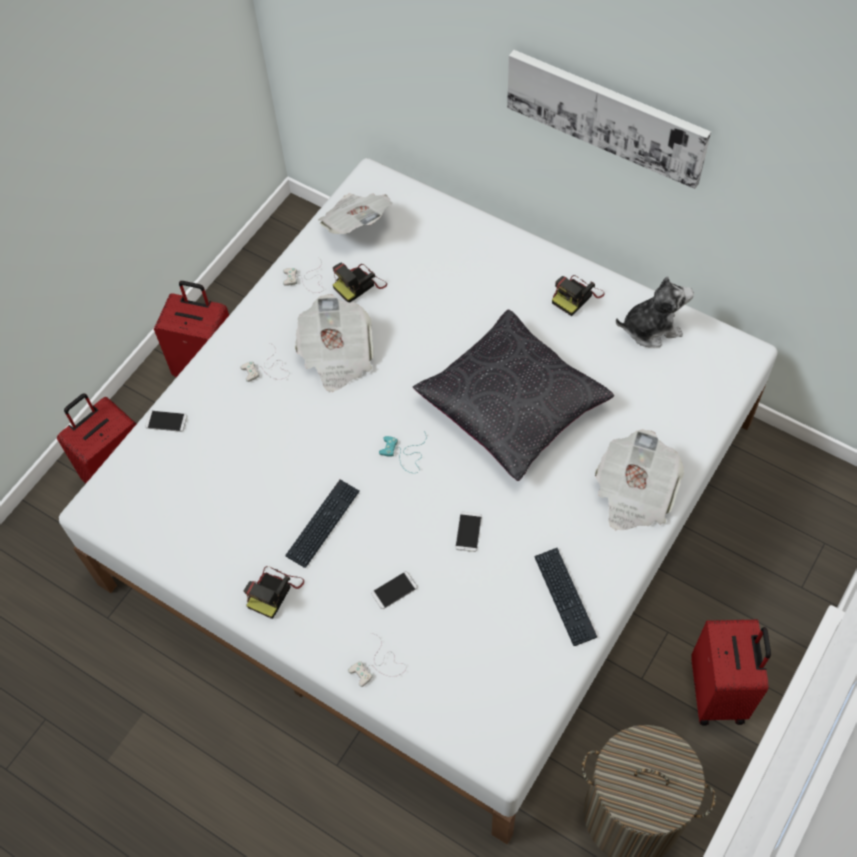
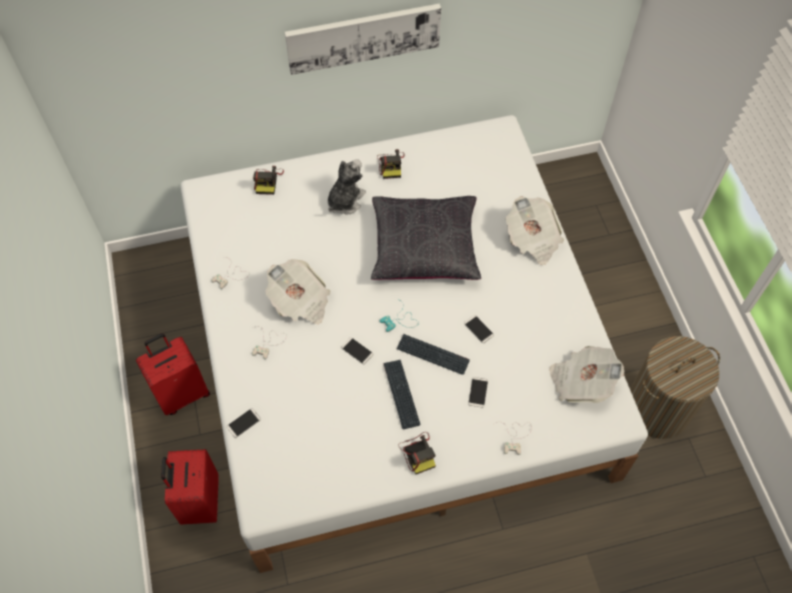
camera: 50 degrees left, 0 degrees up
newspaper [318,194,393,234] -> newspaper moved to [549,346,624,403]
camera [333,263,387,302] -> camera moved to [253,166,284,195]
keyboard [534,548,597,646] -> keyboard moved to [397,334,470,375]
plush toy [616,276,694,347] -> plush toy moved to [327,159,366,215]
red suitcase [691,619,771,726] -> none
none -> phone [341,338,373,364]

